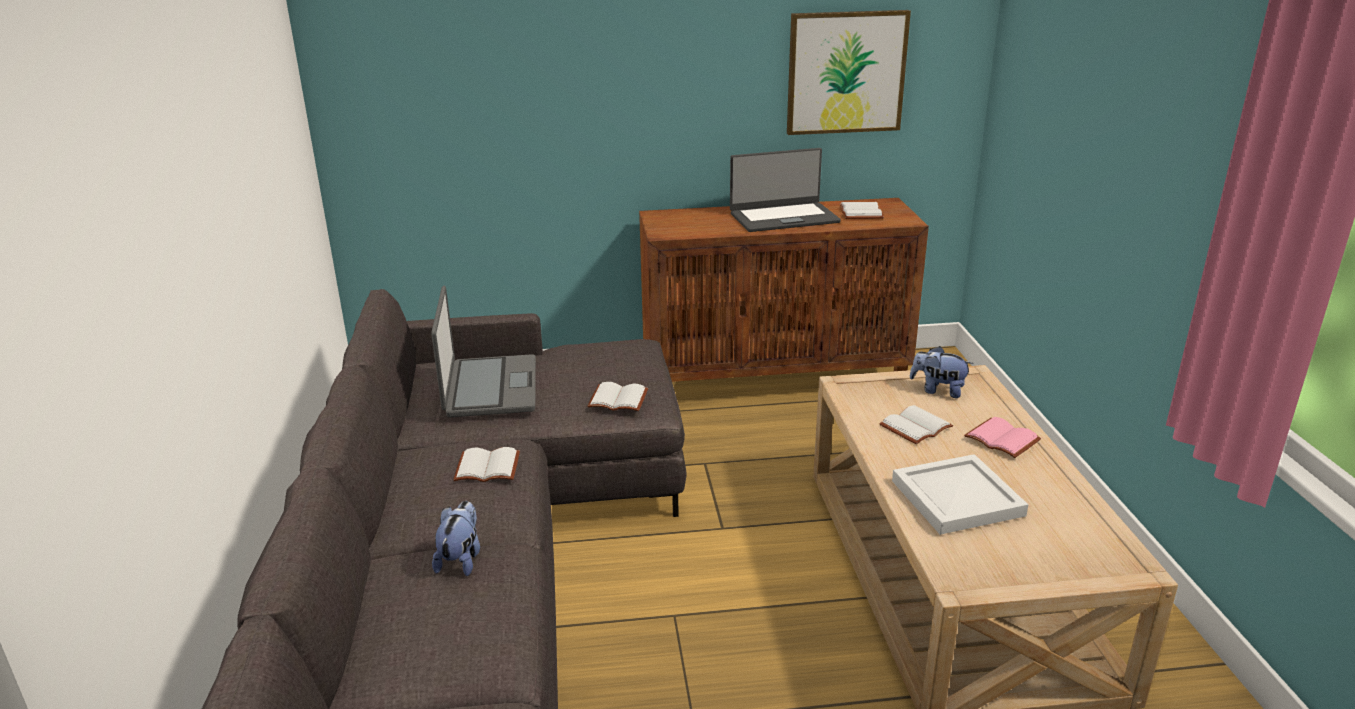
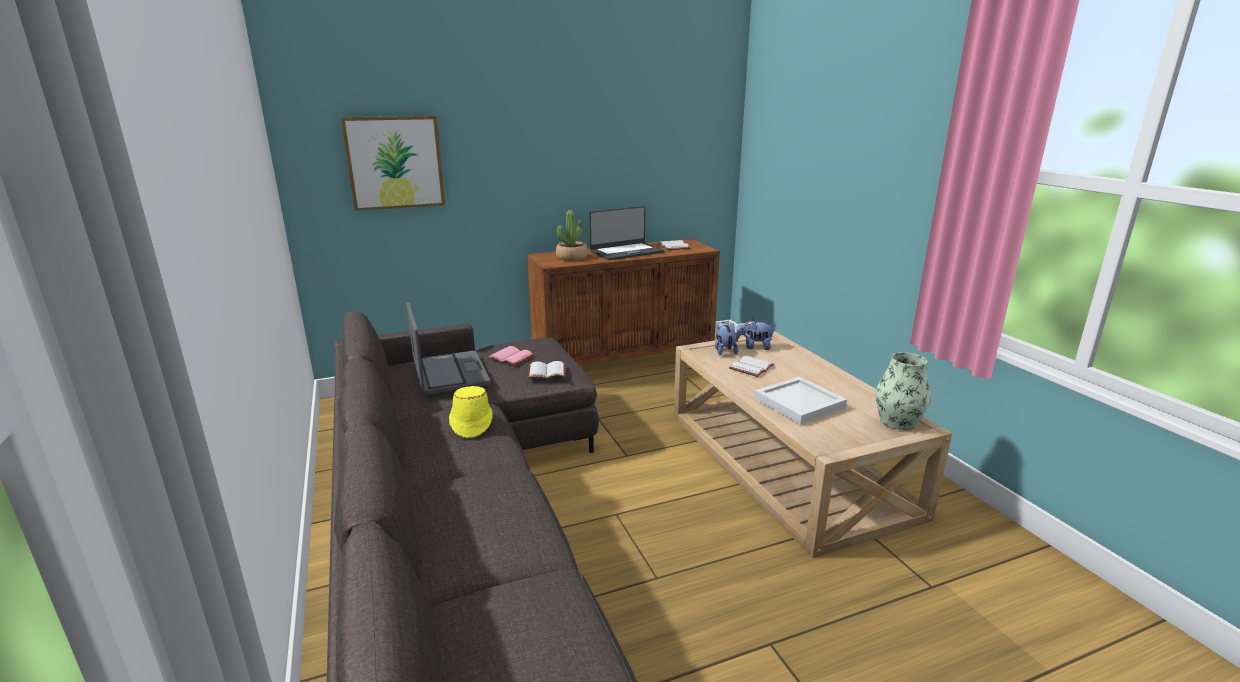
camera: 15 degrees left, 5 degrees down
plush toy [432,501,480,576] -> plush toy moved to [715,322,738,356]
white book [453,447,520,482] -> yellow hat [449,386,493,438]
picture [787,10,911,135] -> picture moved to [341,116,445,211]
pink book [964,417,1041,458] -> pink book moved to [487,346,535,366]
none -> potted plant [556,210,588,261]
none -> vase [875,352,931,430]

